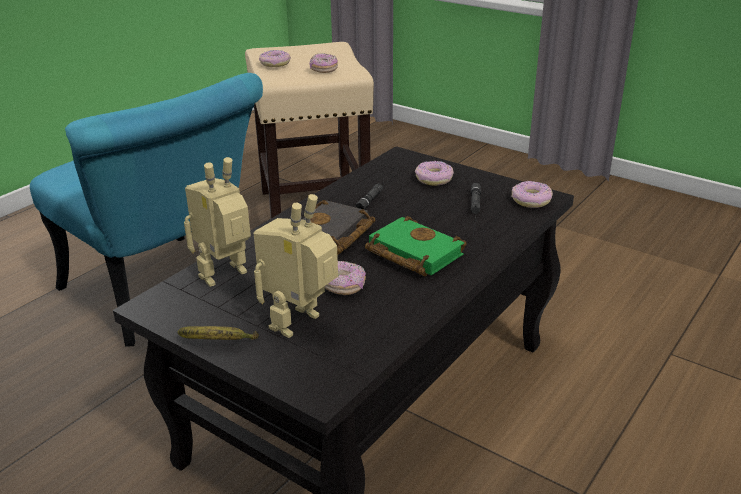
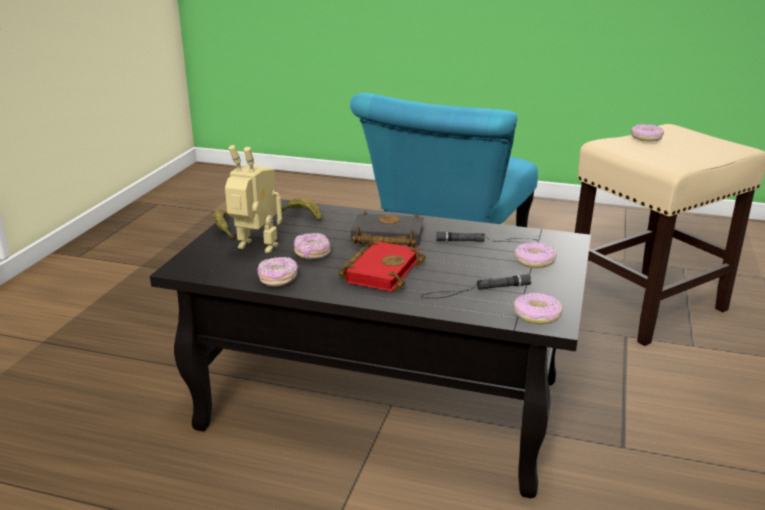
camera: 70 degrees right, 5 degrees down
toy robot [184,157,251,287] -> banana [282,198,322,221]
donut [310,53,338,73] -> donut moved to [257,257,298,287]
green book [365,216,467,277] -> red book [339,240,426,292]

